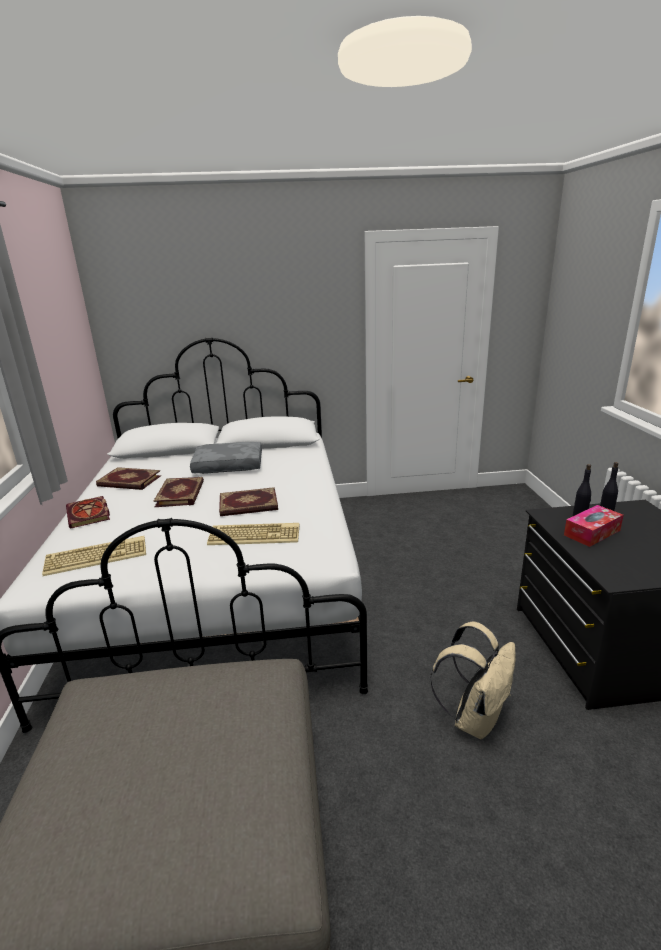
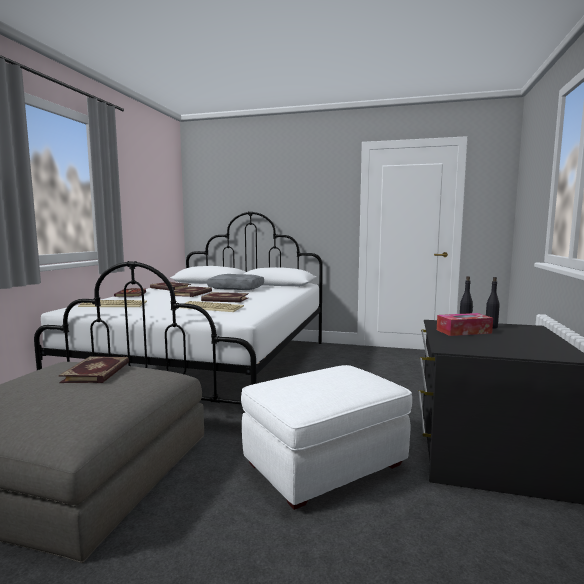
camera: 20 degrees right, 15 degrees down
beige backpack [430,621,516,739] -> white ottoman [241,365,412,510]
none -> book [59,356,129,383]

